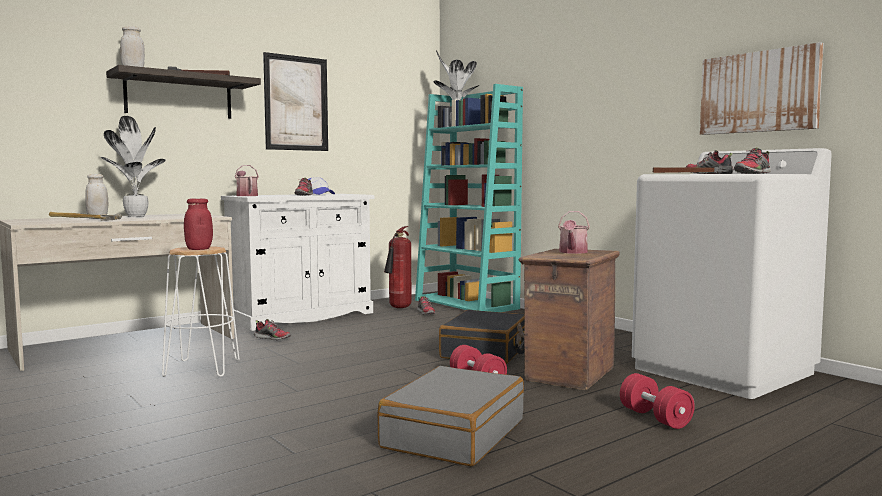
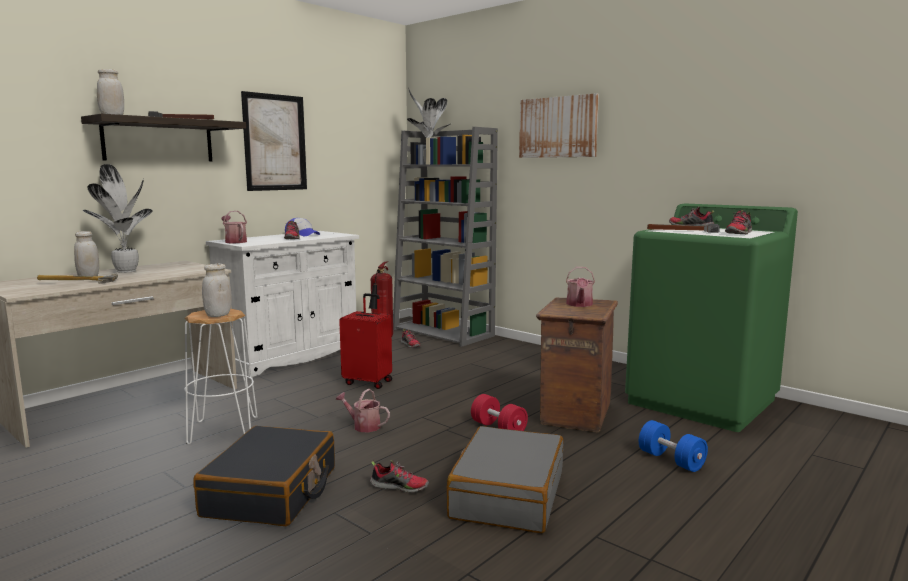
camera: 10 degrees left, 5 degrees up
red jar [184,198,213,250] -> white jar [202,264,232,317]
shoe [254,319,291,340] -> shoe moved to [370,460,429,493]
turquoise bookcase [415,84,523,312] -> grey bookcase [393,127,498,347]
black suitcase [439,310,525,364] -> black suitcase moved to [193,426,335,526]
red dumbbell [620,373,695,429] -> blue dumbbell [639,420,708,472]
white washing machine [632,148,832,399] -> green washing machine [625,204,798,432]
picture [700,42,824,135] -> picture moved to [519,93,599,158]
none -> watering can [335,389,390,432]
none -> red suitcase [339,293,392,389]

